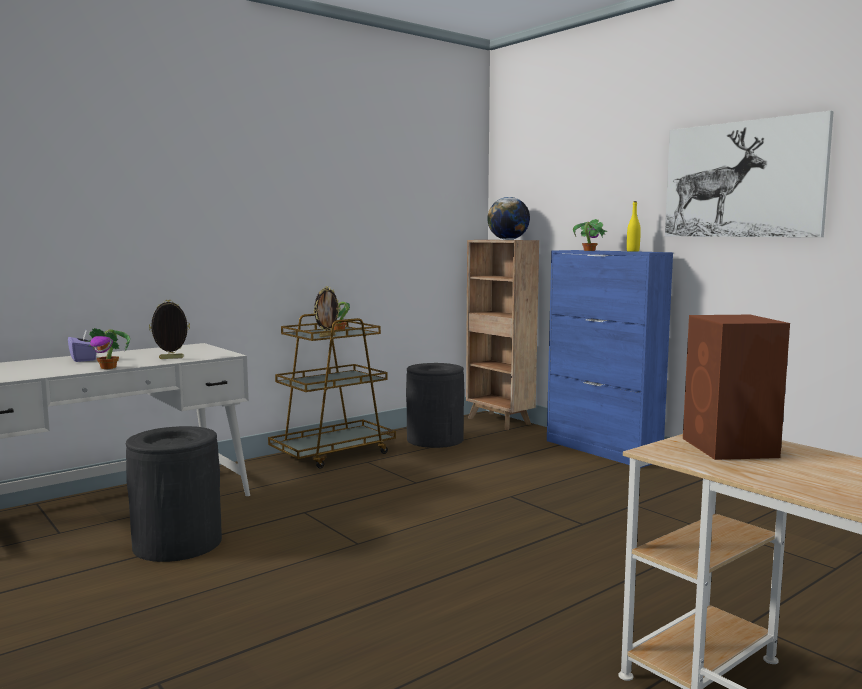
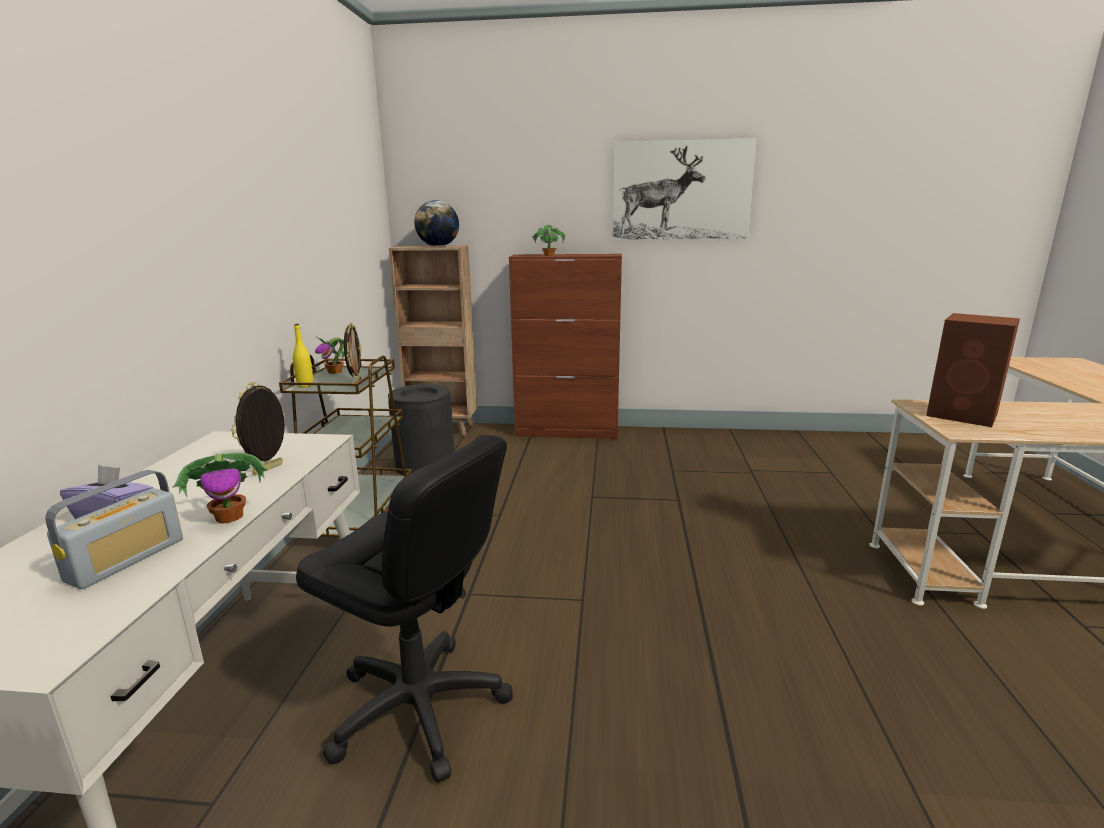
camera: 45 degrees left, 10 degrees up
black trash can [126,426,222,562] -> black office chair [296,435,513,783]
blue cabinet [547,250,673,468] -> brown cabinet [509,254,622,439]
yellow bottle [627,201,641,252] -> yellow bottle moved to [293,324,314,388]
none -> radio [45,470,183,589]

